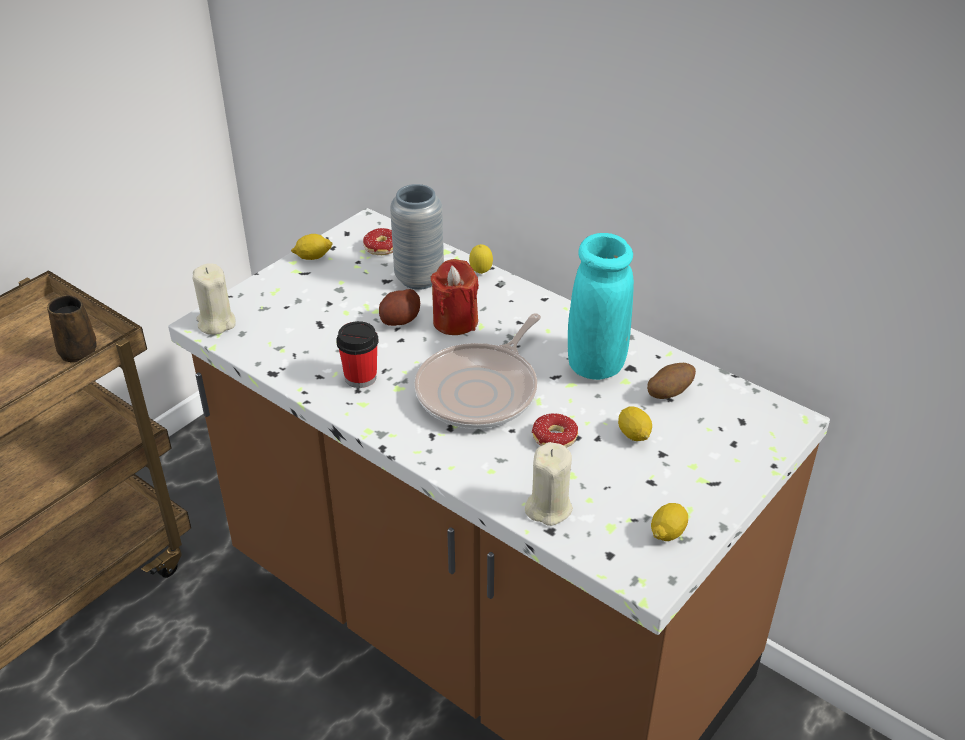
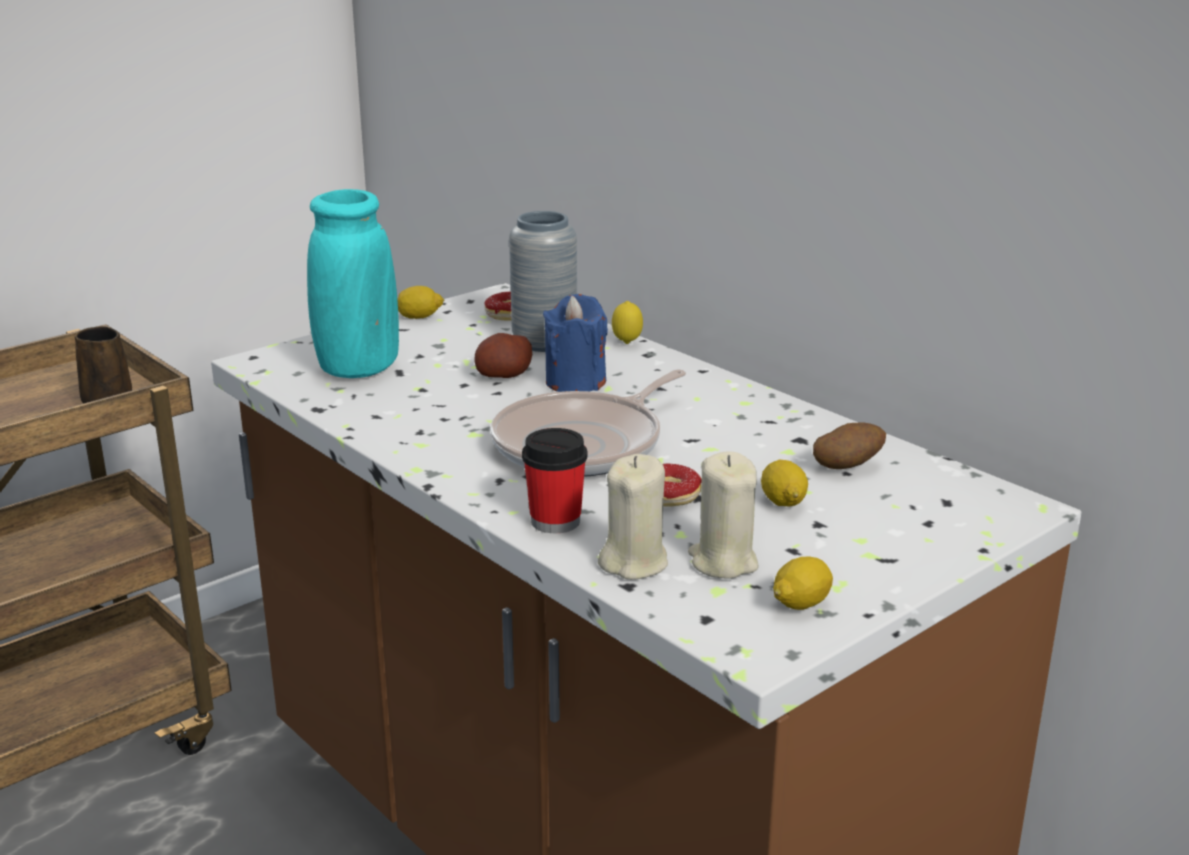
camera: 10 degrees right, 15 degrees down
beige candle [193,263,236,335] -> beige candle moved to [688,452,759,579]
cup [336,321,379,388] -> cup moved to [522,428,588,533]
red candle [431,259,479,335] -> blue candle [543,294,608,392]
turquoise vase [568,233,634,380] -> turquoise vase moved to [307,189,399,378]

